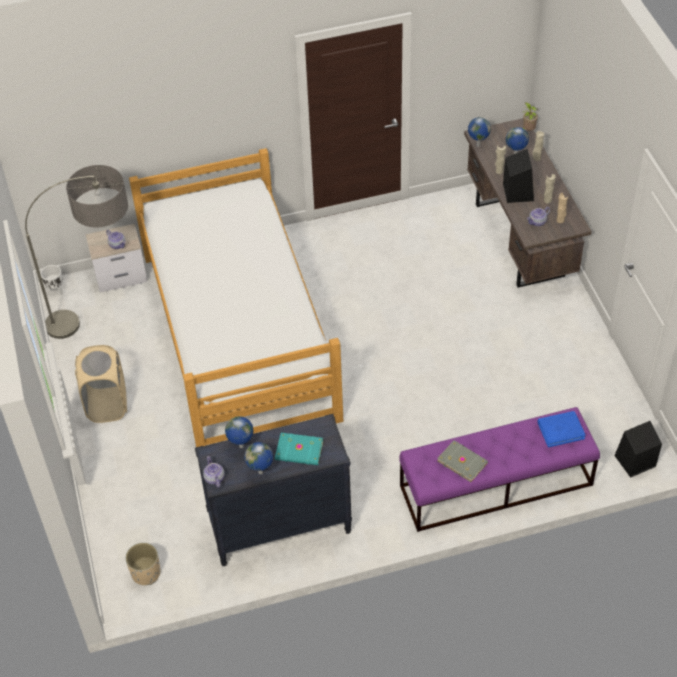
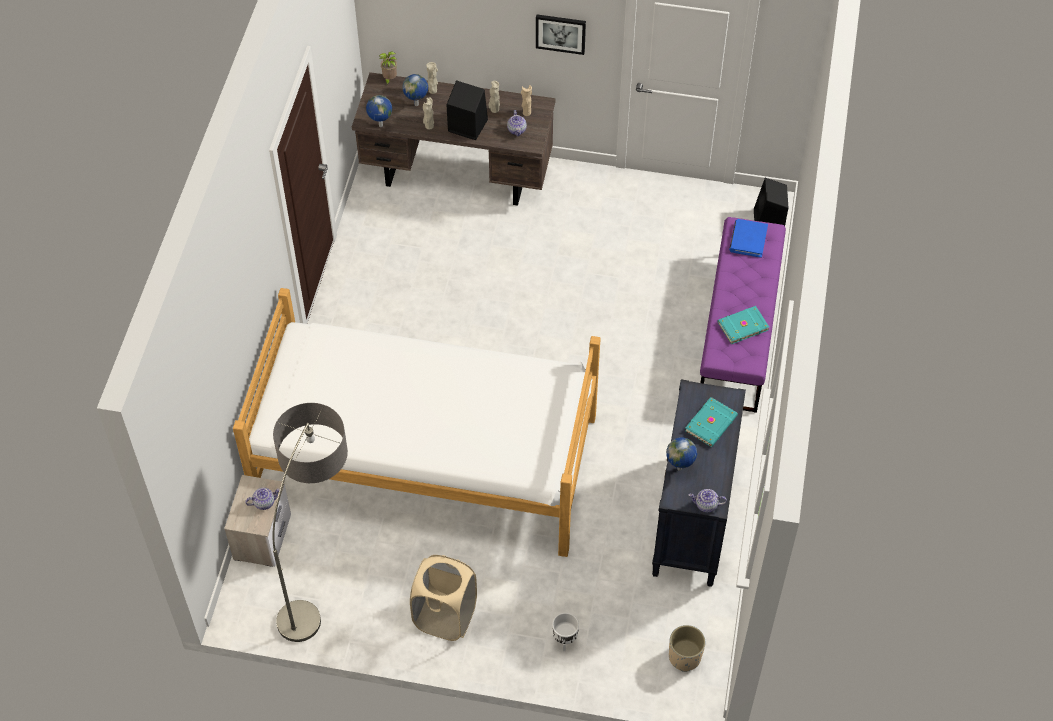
camera: 65 degrees left, 5 degrees up
white planter [41,265,63,295] -> white planter moved to [552,613,579,651]
globe [244,442,273,474] -> none
grey book [437,440,488,482] -> turquoise book [718,306,769,344]
none -> picture [536,14,586,55]

